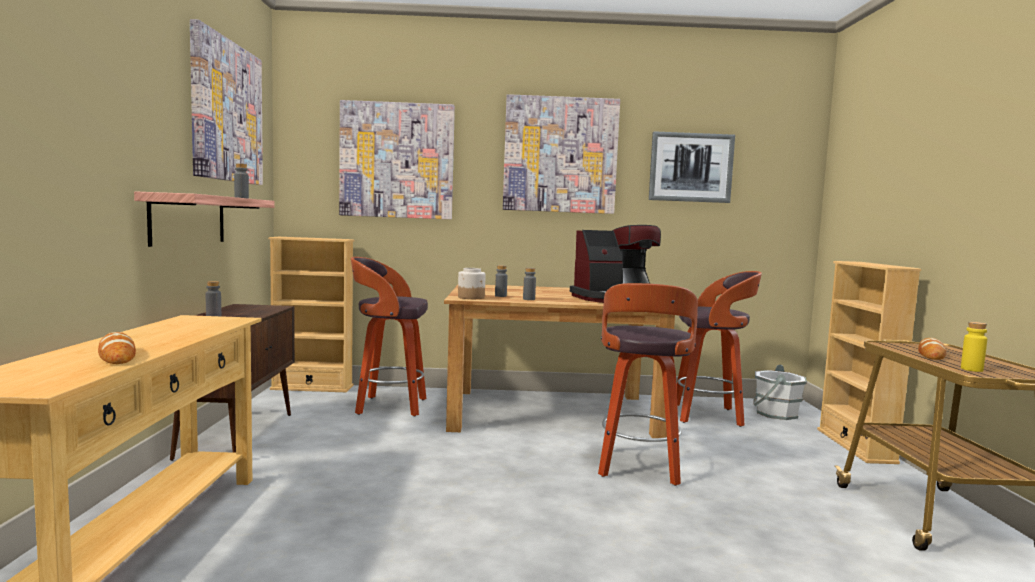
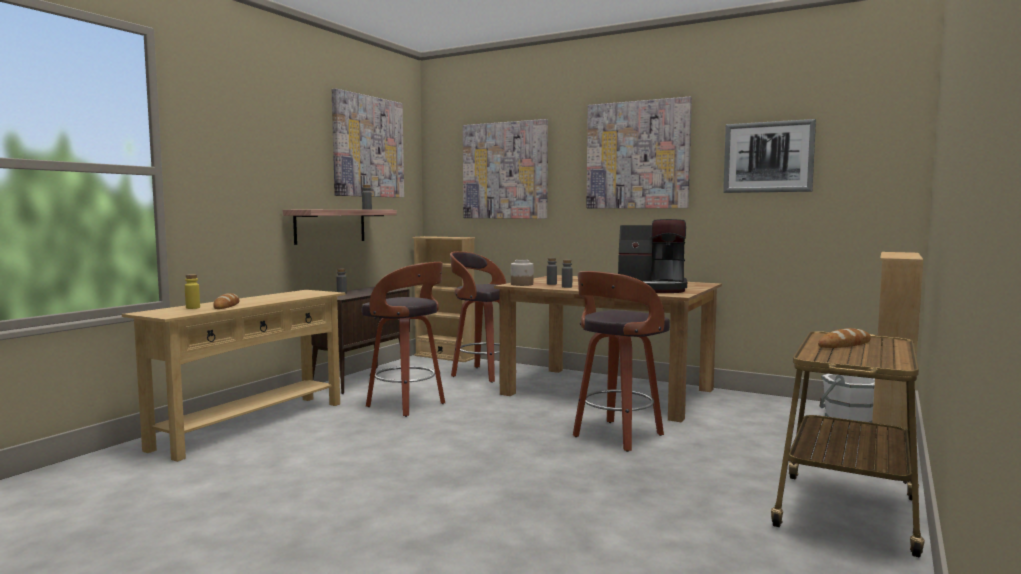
camera: 30 degrees right, 0 degrees up
stool [677,271,762,427] -> stool moved to [362,262,445,417]
yellow bottle [961,322,987,372] -> yellow bottle moved to [185,274,200,309]

